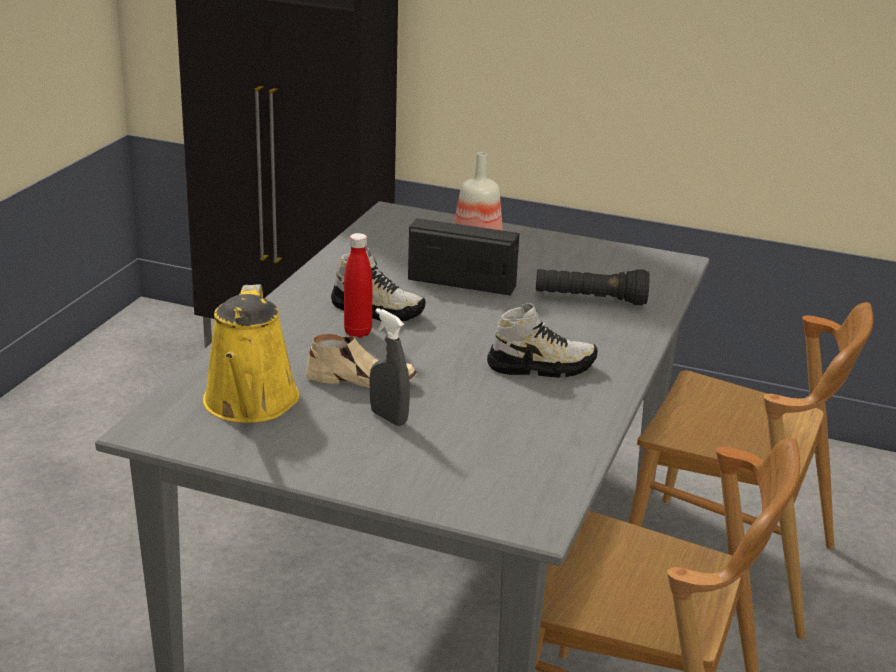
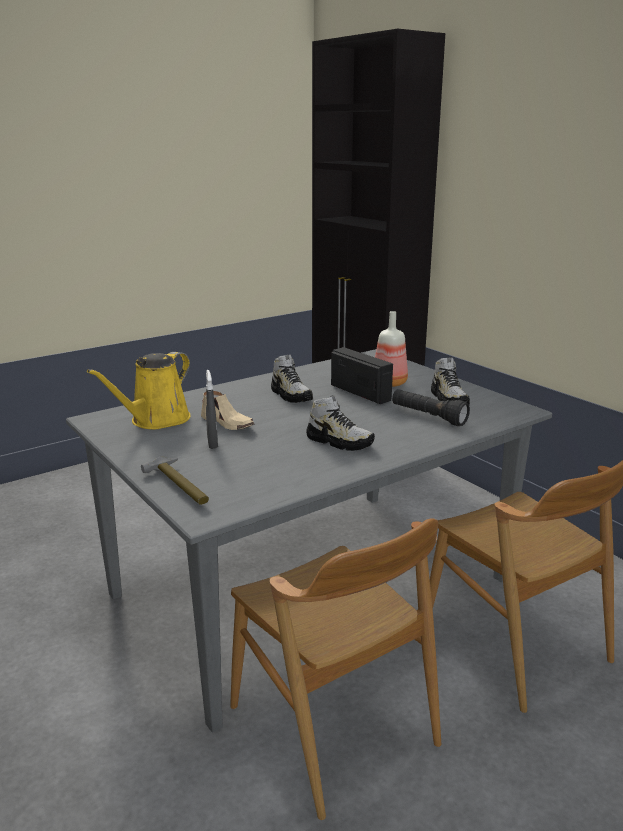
camera: 35 degrees right, 5 degrees down
red bottle [344,233,372,338] -> none
none -> hammer [141,457,209,505]
none -> shoe [431,358,470,405]

